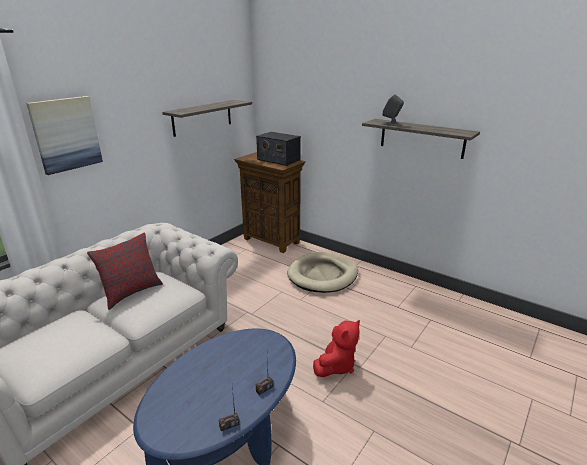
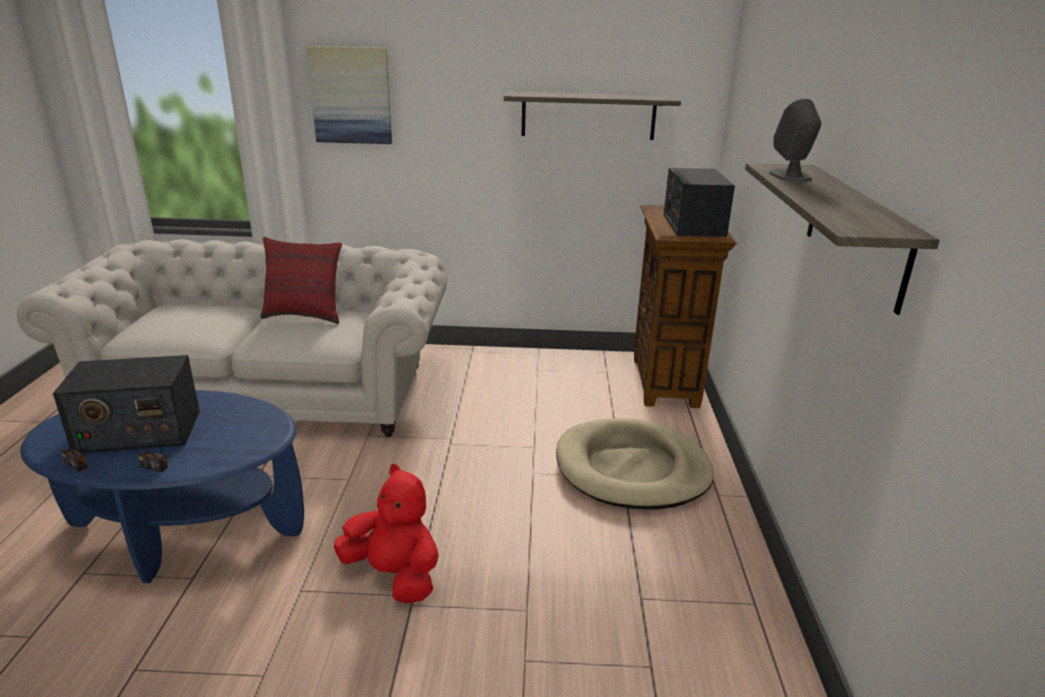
camera: 55 degrees right, 0 degrees up
red plush toy [313,320,360,377] -> red plush toy turned 150 degrees counterclockwise [334,464,439,603]
none -> radio [53,355,200,453]

